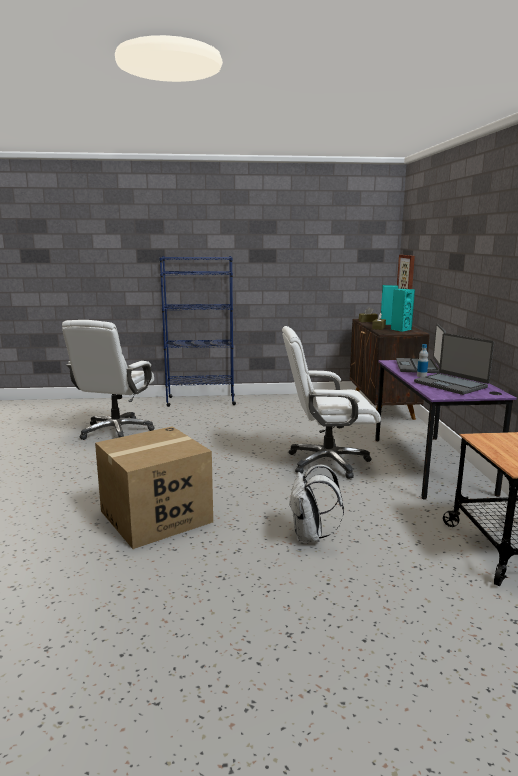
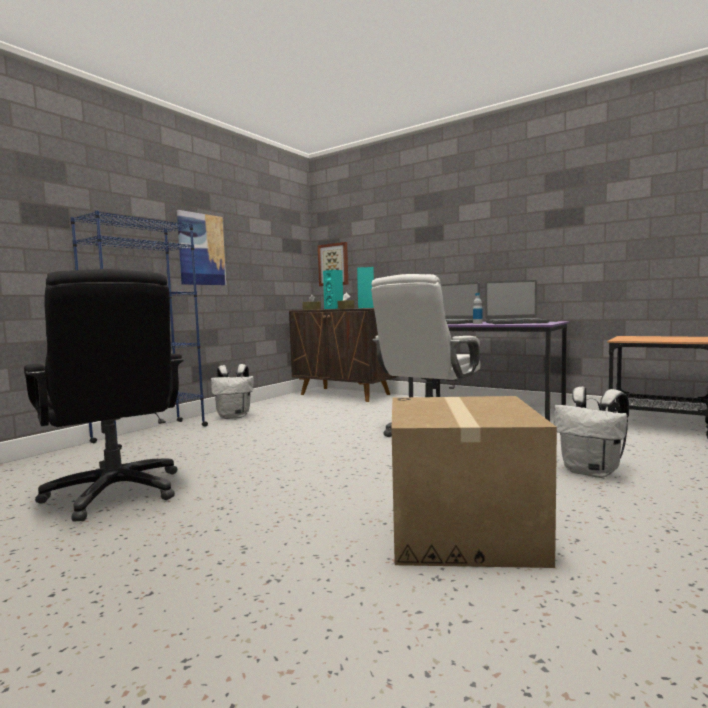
camera: 50 degrees left, 10 degrees down
white office chair [62,320,155,440] -> black office chair [24,269,184,521]
none -> picture [177,210,226,285]
none -> white backpack [211,364,254,419]

